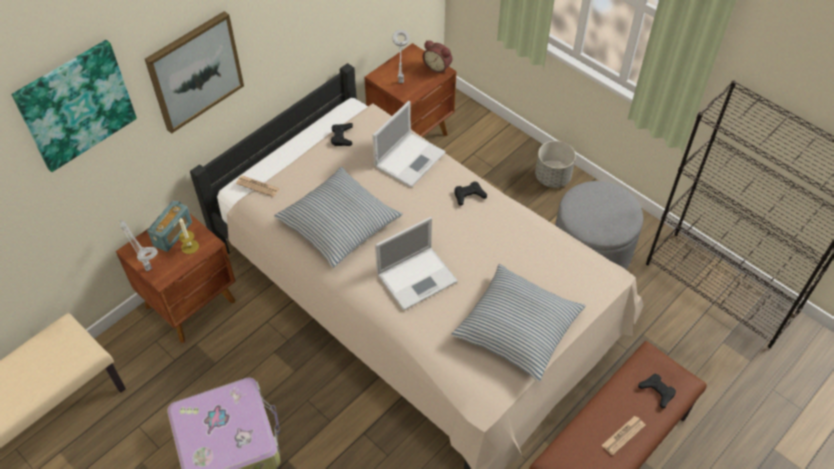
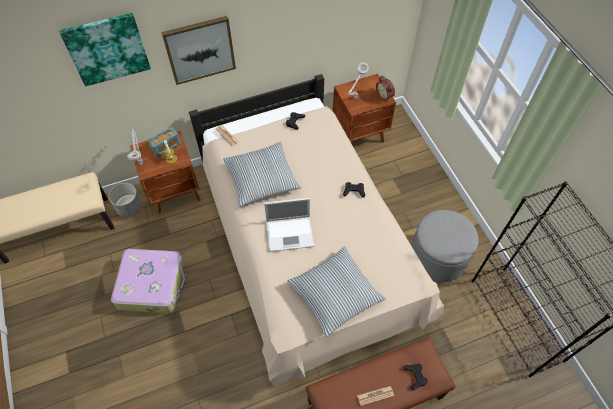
camera: 25 degrees right, 5 degrees up
laptop [372,101,446,188] -> none
grey planter [535,141,576,188] -> grey planter moved to [109,183,142,217]

